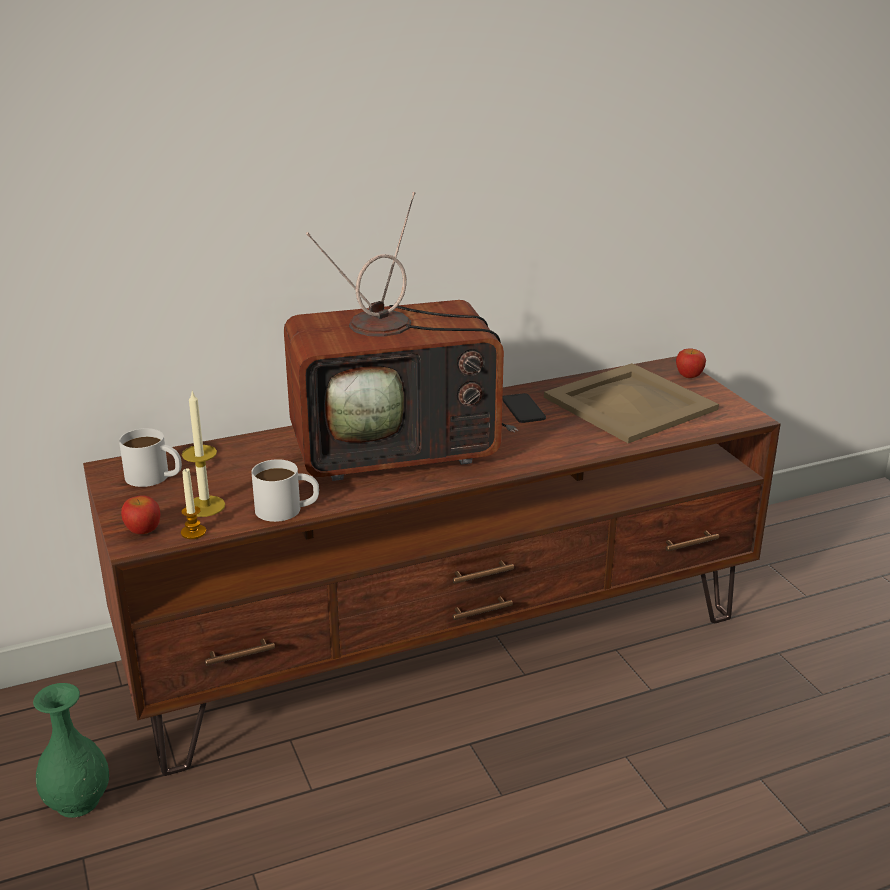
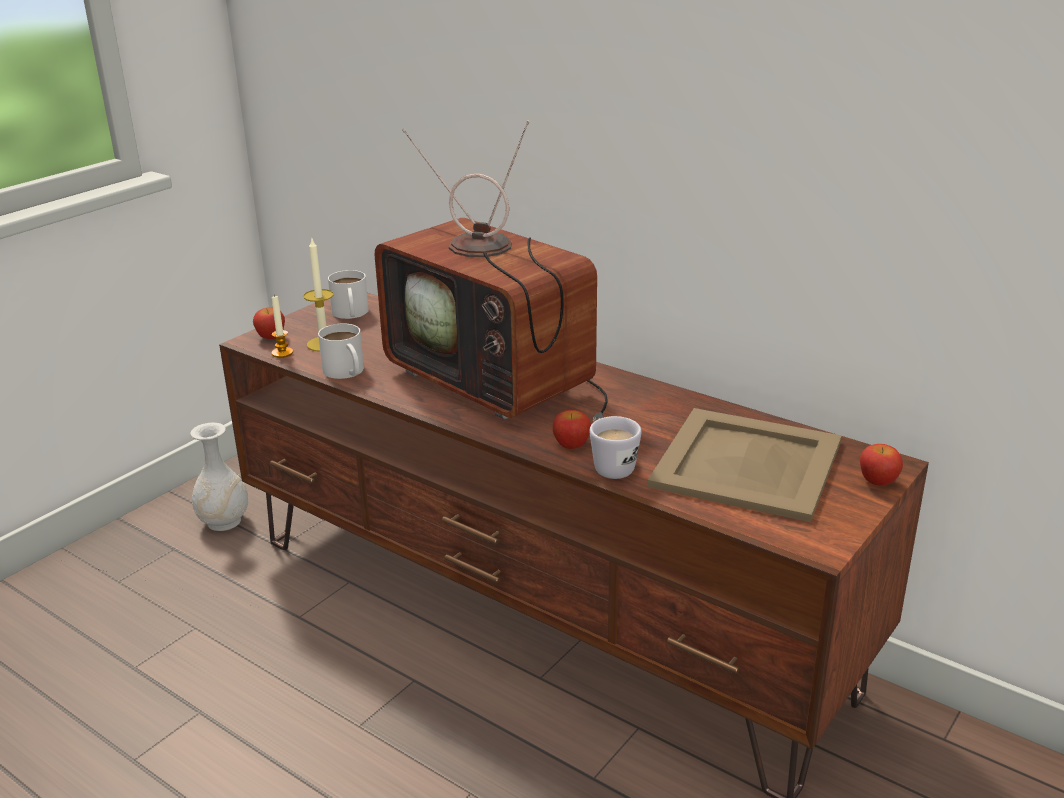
camera: 60 degrees right, 0 degrees up
green vase [33,683,109,818] -> white vase [190,423,248,531]
phone [502,393,546,423] -> none
none -> apple [553,410,591,449]
none -> white mug [590,416,641,479]

